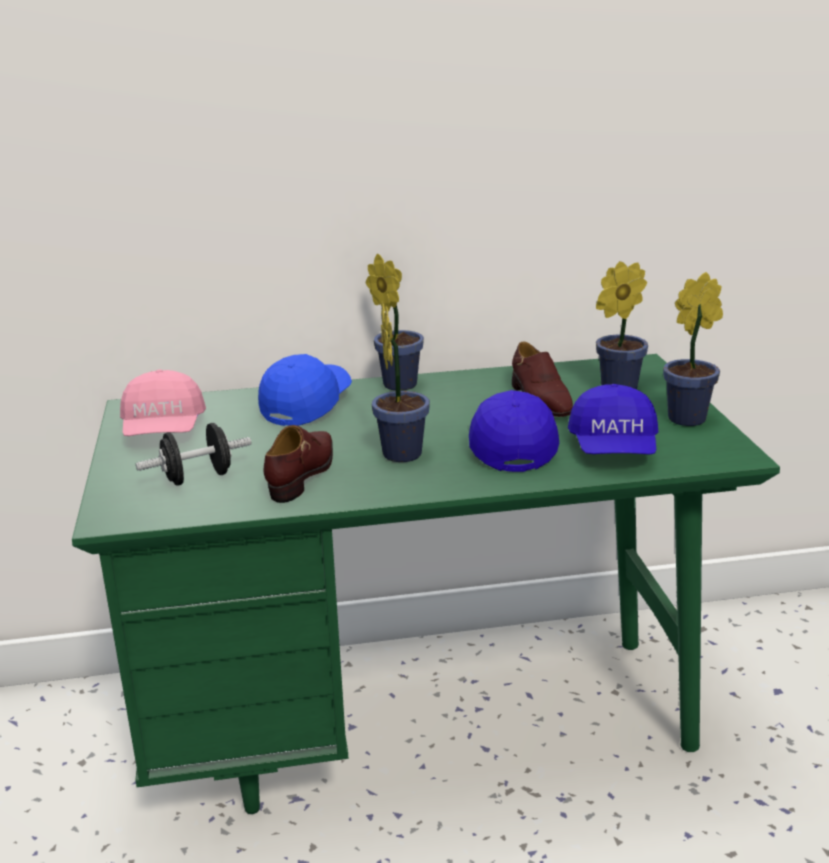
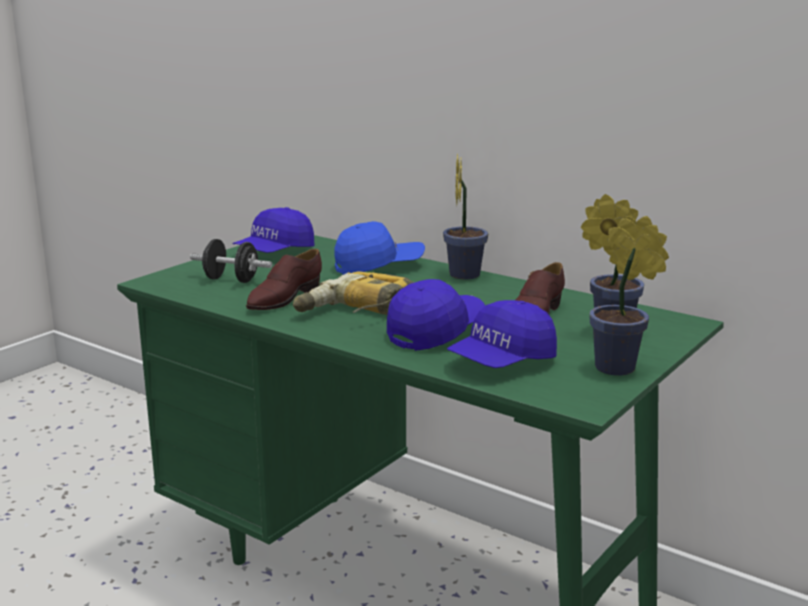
camera: 45 degrees right, 5 degrees down
pink cap [120,369,206,436] -> blue cap [233,207,315,253]
brown shoe [263,425,333,503] -> brown shoe turned 150 degrees clockwise [246,249,322,310]
potted plant [372,302,430,462] -> power drill [293,271,414,315]

